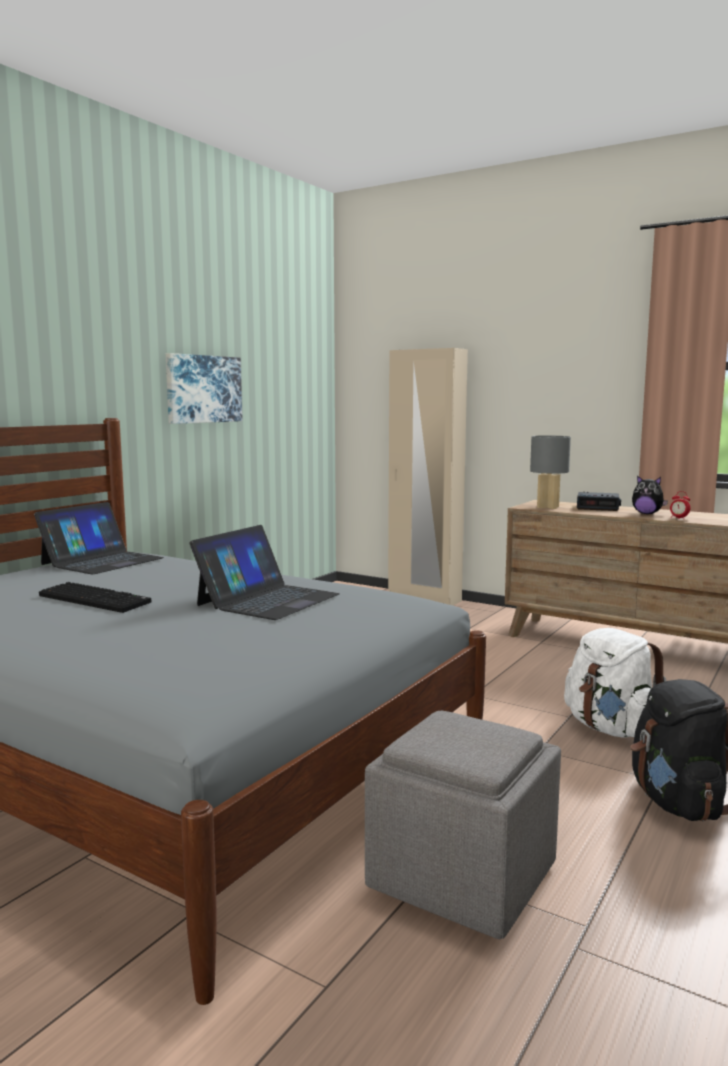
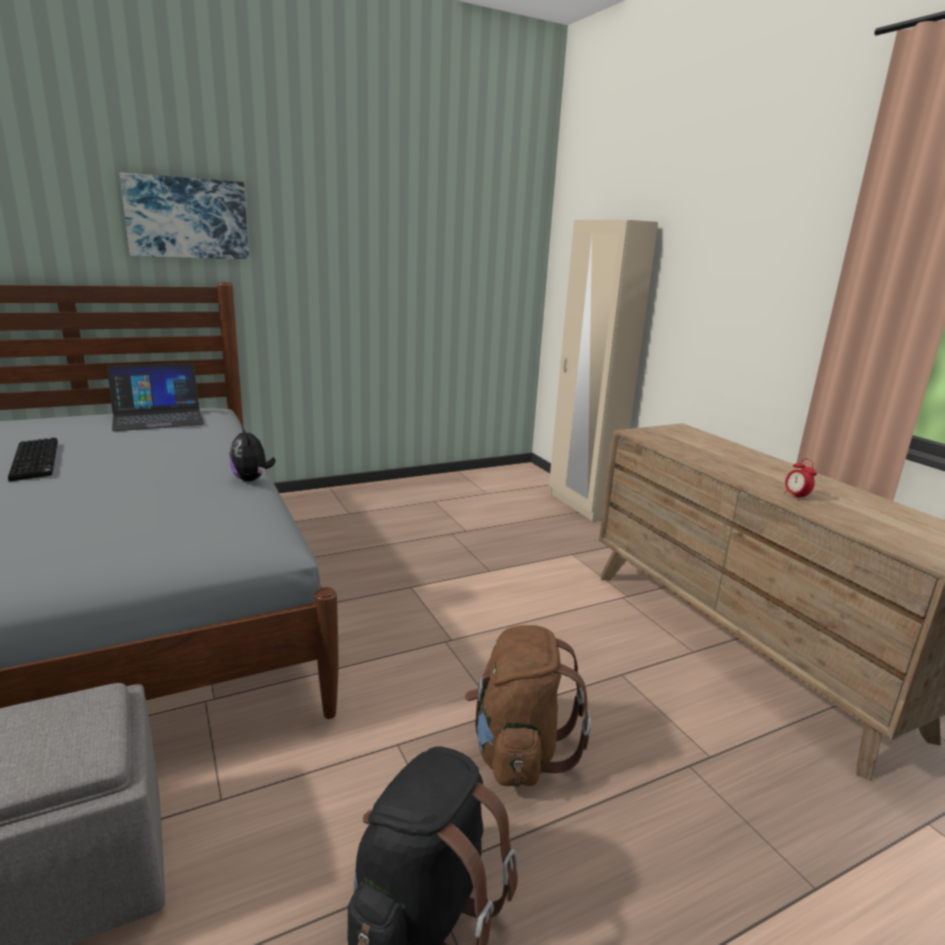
camera: 30 degrees right, 10 degrees up
picture [166,353,242,424] -> picture moved to [120,172,249,259]
laptop [189,525,340,620] -> none
grey table lamp [530,436,571,509] -> none
white backpack [564,628,666,738] -> brown backpack [465,625,591,787]
alarm clock [577,492,621,511] -> none
plush toy [632,476,668,514] -> plush toy moved to [229,426,276,481]

